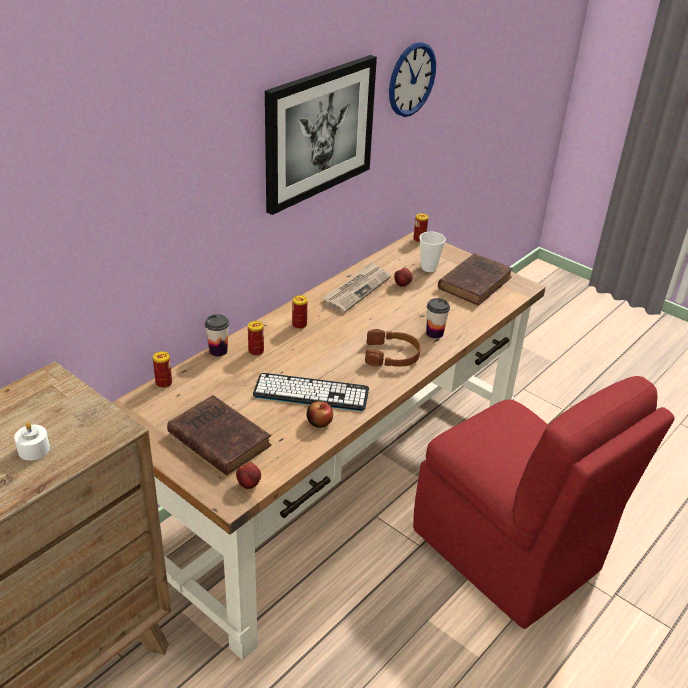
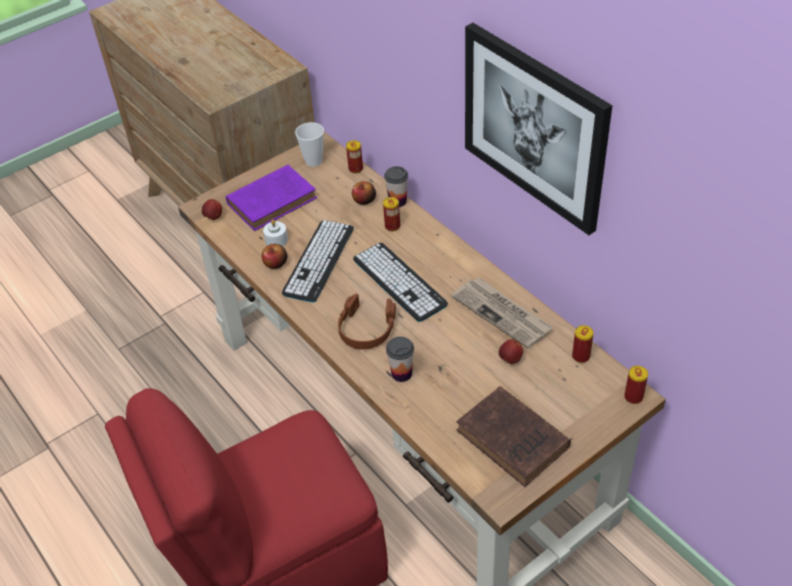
camera: 105 degrees right, 10 degrees up
white candle [14,422,50,460] -> white candle moved to [263,220,288,246]
brown book [167,395,272,476] -> purple book [226,165,317,231]
can [292,295,308,329] -> can moved to [572,325,594,363]
wall clock [389,42,436,117] -> none
cup [419,232,446,272] -> cup moved to [295,122,324,167]
none -> apple [352,181,376,205]
none -> keyboard [353,243,448,322]

